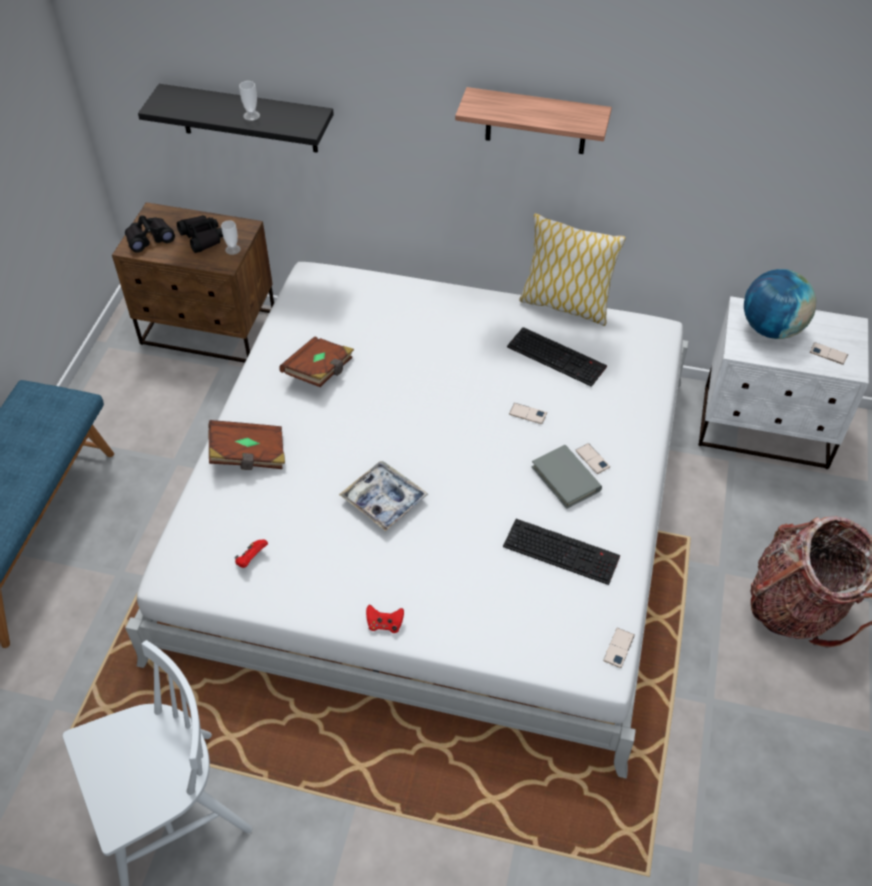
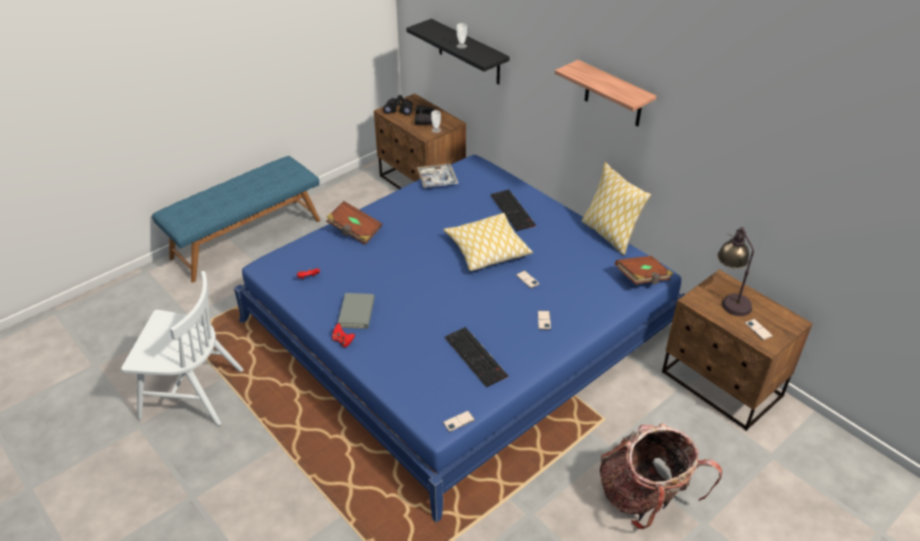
camera: 35 degrees right, 10 degrees down
white bed [125,262,688,778] -> blue bed [234,155,685,523]
brown book [279,337,354,387] -> brown book moved to [615,256,674,285]
tray [339,461,428,531] -> tray moved to [417,164,459,188]
keyboard [507,327,607,387] -> keyboard moved to [490,189,536,231]
grey book [531,445,602,509] -> grey book moved to [338,293,375,329]
white nightstand [698,296,869,469] -> brown nightstand [662,269,813,431]
globe [744,269,816,339] -> table lamp [717,227,754,316]
none -> pillow [443,213,533,271]

